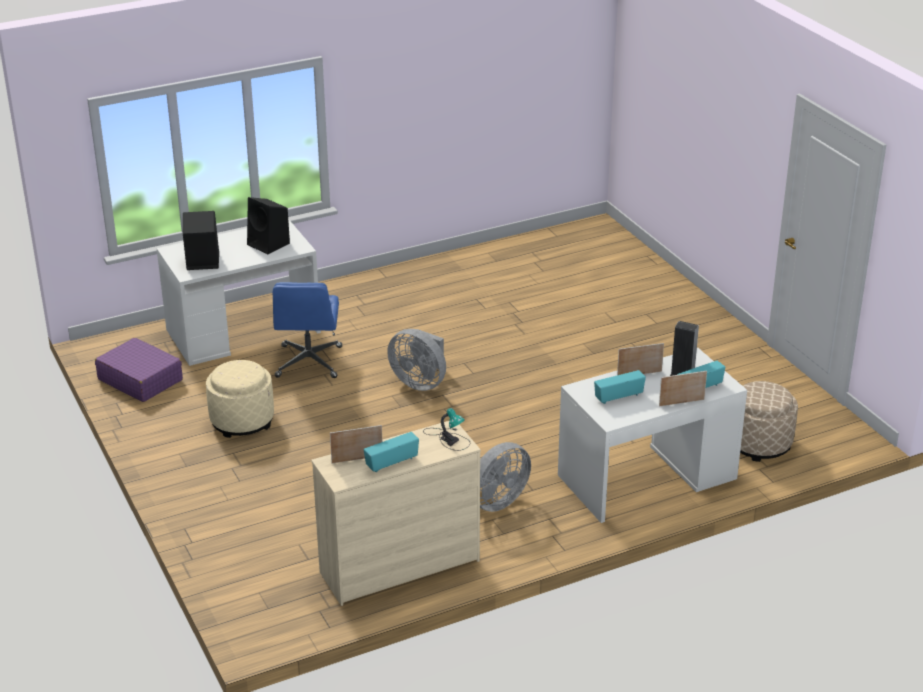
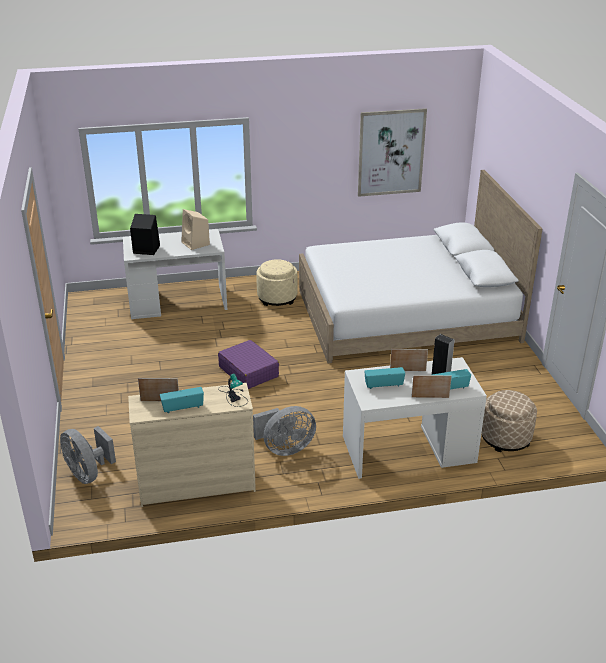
camera: 15 degrees right, 0 degrees up
purple suitcase [95,338,183,402] -> purple suitcase moved to [218,340,279,389]
beige ottoman [206,360,274,438] -> beige ottoman moved to [257,259,298,306]
black speaker [247,197,290,254] -> beige speaker [181,209,210,250]
blue office chair [273,282,342,378] -> none
grey fan [387,329,446,391] -> grey fan moved to [60,426,116,484]
none -> white bed [299,170,542,363]
none -> picture [358,108,427,197]

